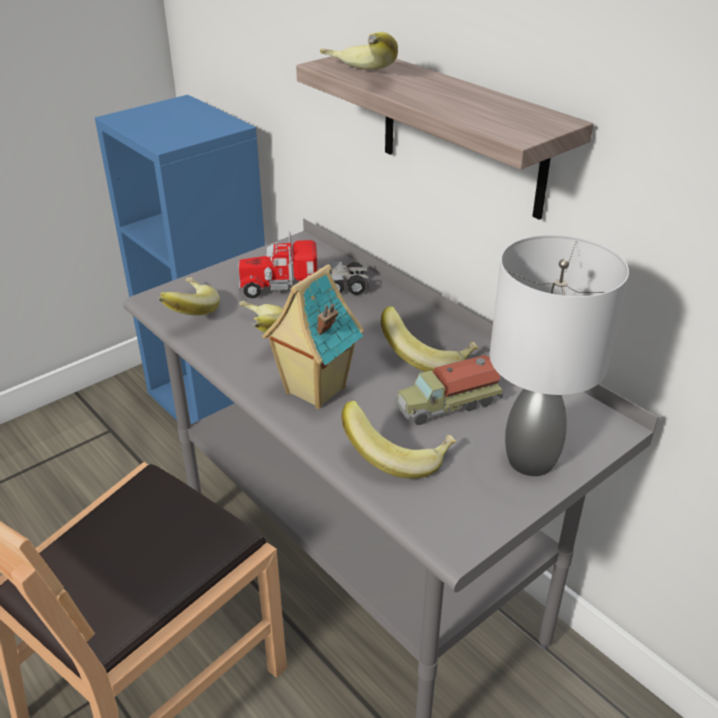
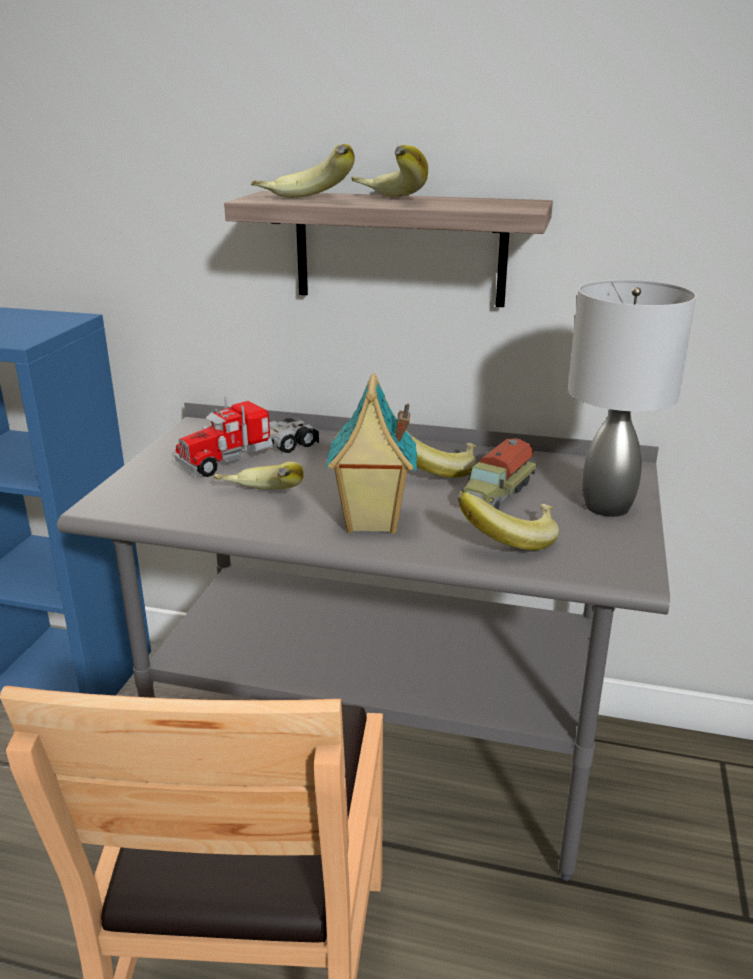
camera: 35 degrees left, 10 degrees down
banana [158,277,220,316] -> banana moved to [352,145,428,197]

